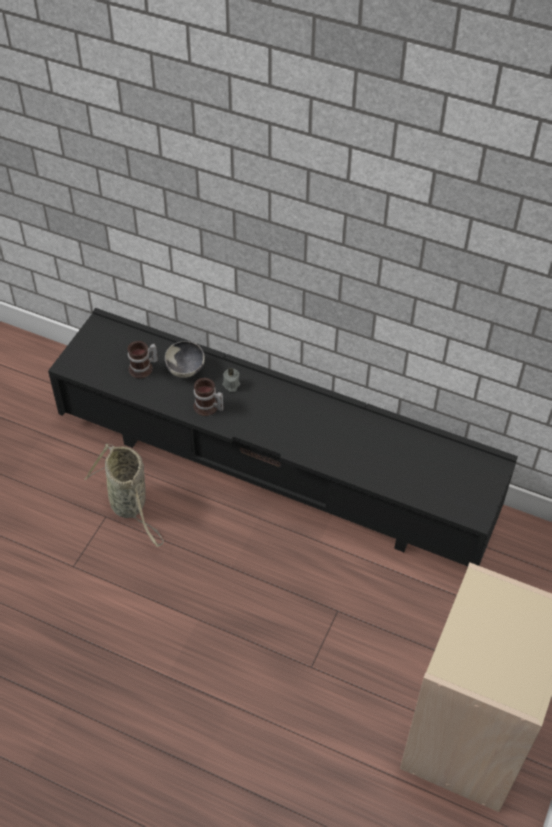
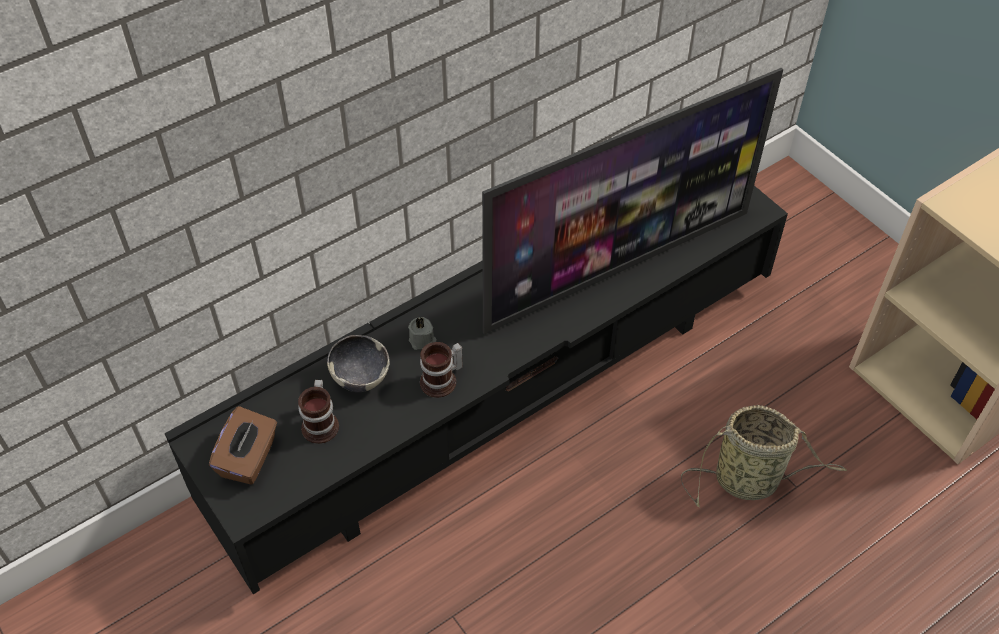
camera: 60 degrees left, 0 degrees up
basket [85,444,164,547] -> basket moved to [681,405,847,508]
none -> brown tissue box [209,406,277,485]
none -> television [482,68,784,335]

